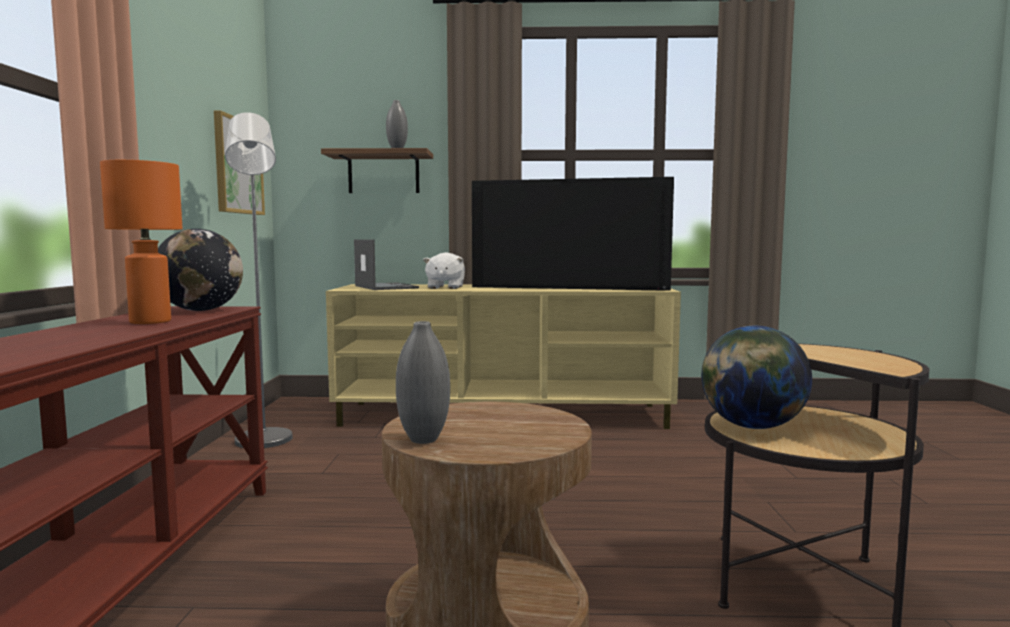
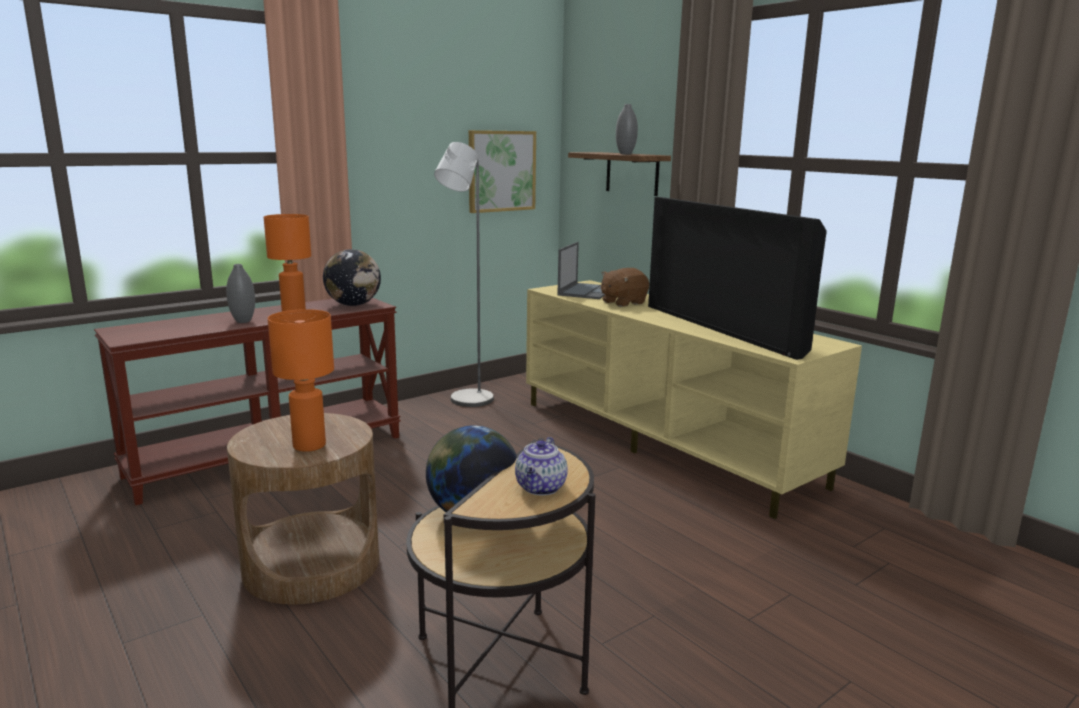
camera: 50 degrees right, 10 degrees up
grey vase [396,321,450,444] -> grey vase moved to [226,264,255,323]
white plush toy [423,252,465,289] -> brown plush toy [601,268,649,307]
none -> orange table lamp [268,309,334,452]
none -> teapot [515,437,568,495]

